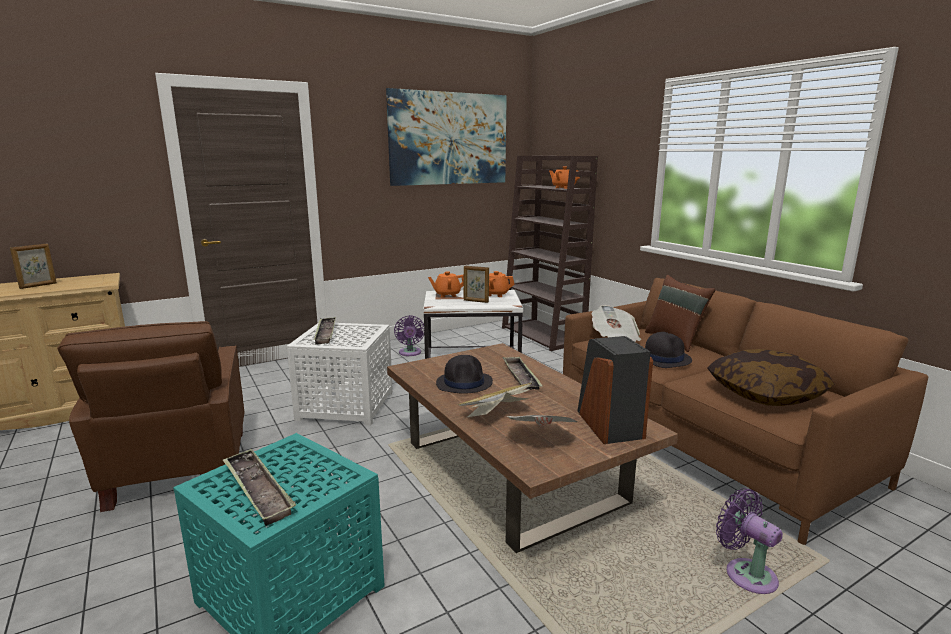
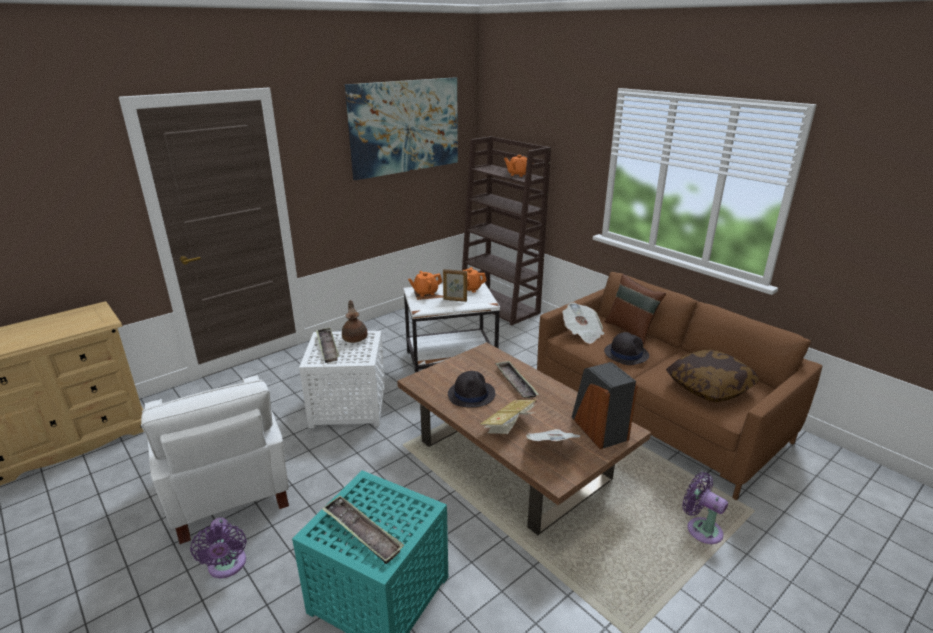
camera: 10 degrees left, 10 degrees up
picture frame [10,244,57,289] -> none
brown armchair [57,321,244,512] -> white armchair [141,375,289,544]
purple fan [394,315,424,356] -> purple fan moved to [190,517,246,578]
none -> brown teapot [342,300,368,343]

